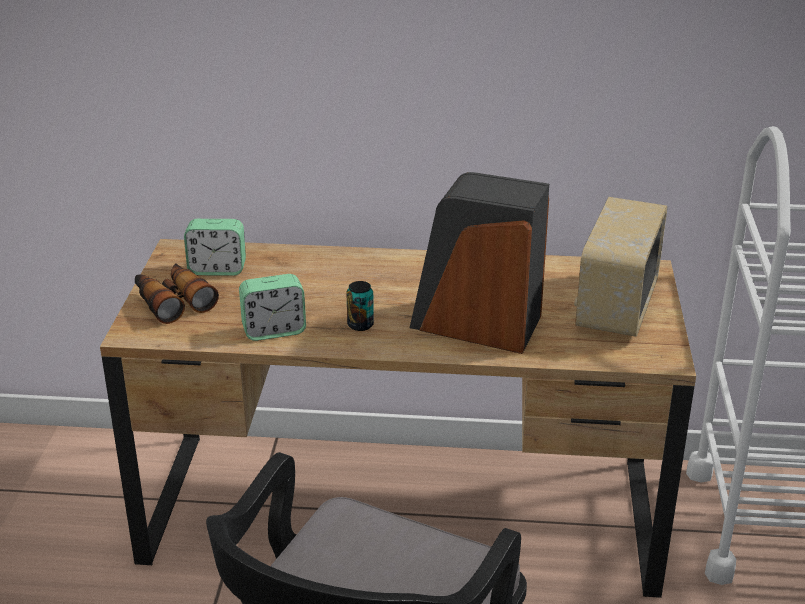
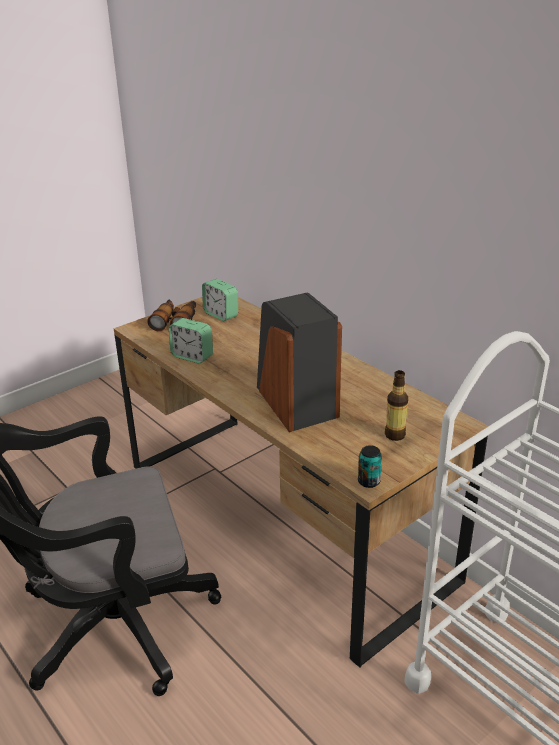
camera: 45 degrees right, 0 degrees up
can [346,281,374,331] -> can moved to [358,445,382,488]
radio [574,197,667,337] -> bottle [385,370,408,441]

